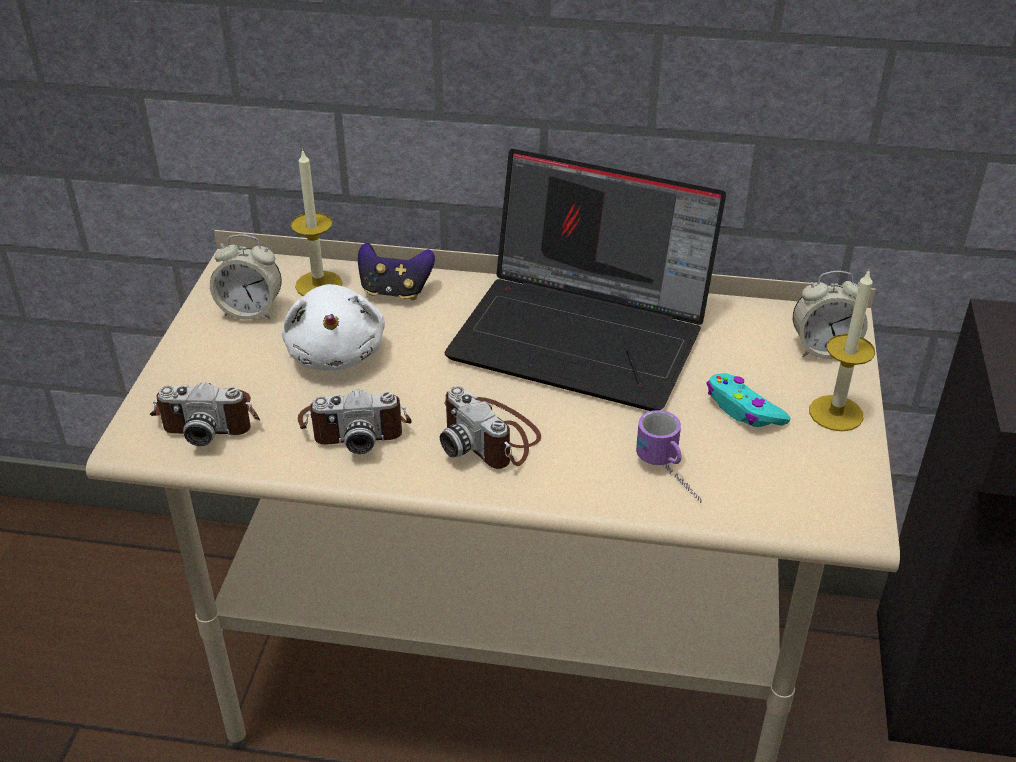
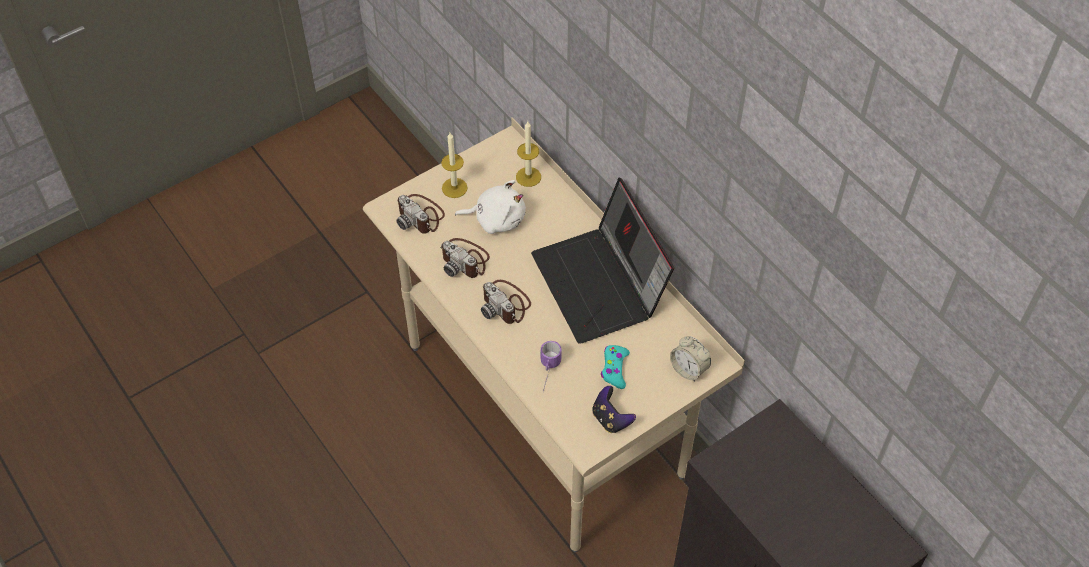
camera: 45 degrees right, 15 degrees up
alarm clock [210,234,282,320] -> none
white plush toy [282,284,385,370] -> white plush toy turned 120 degrees counterclockwise [455,180,526,234]
game controller [358,243,435,300] -> game controller moved to [592,386,636,433]
camera [440,386,541,469] -> camera turned 45 degrees counterclockwise [481,280,531,324]
candle [809,270,875,431] -> candle moved to [441,133,468,198]

